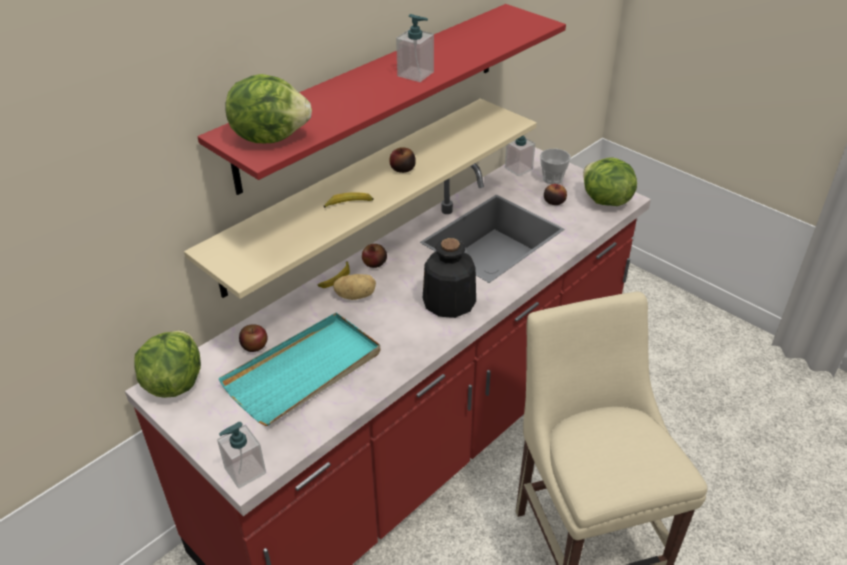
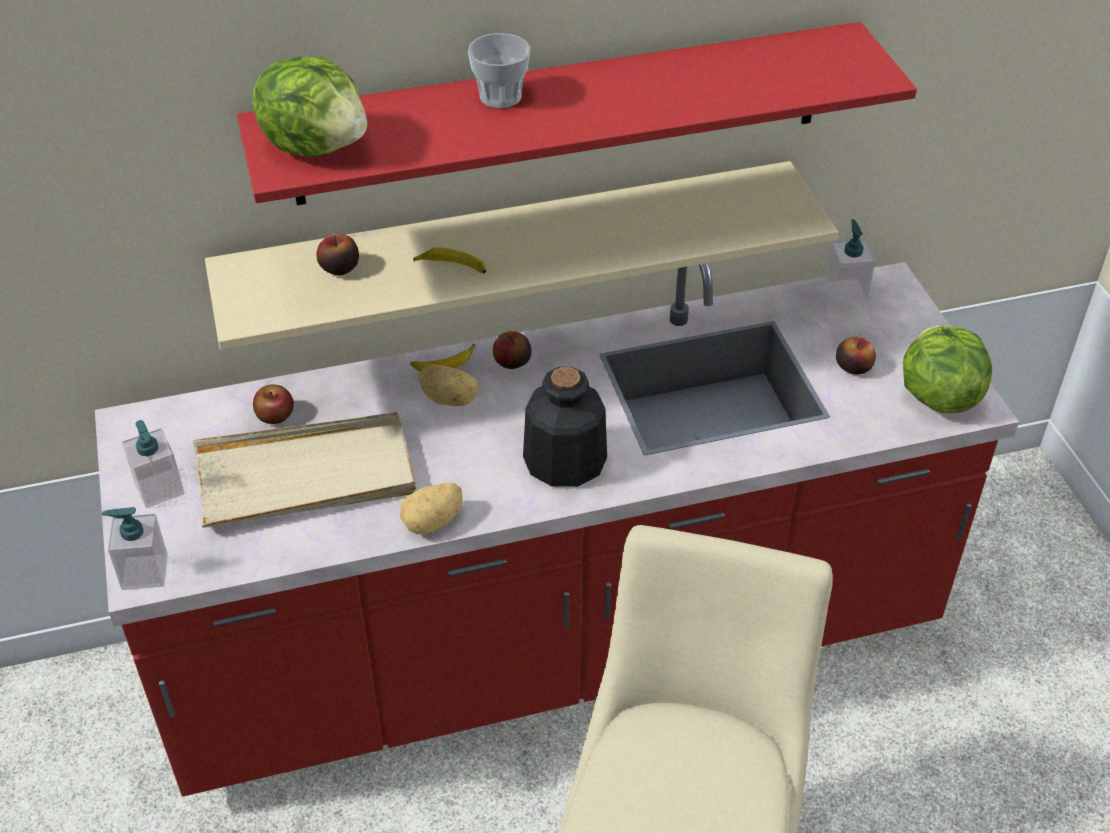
camera: 30 degrees right, 5 degrees up
lettuce [135,331,201,398] -> none
turquoise tray [218,313,381,426] -> beige tray [193,412,416,528]
apple [389,147,416,173] -> apple moved to [317,234,359,275]
soap dispenser [396,14,434,82] -> soap dispenser moved to [122,420,184,508]
cup [540,149,571,184] -> cup moved to [468,33,531,108]
none -> potato [400,483,462,534]

